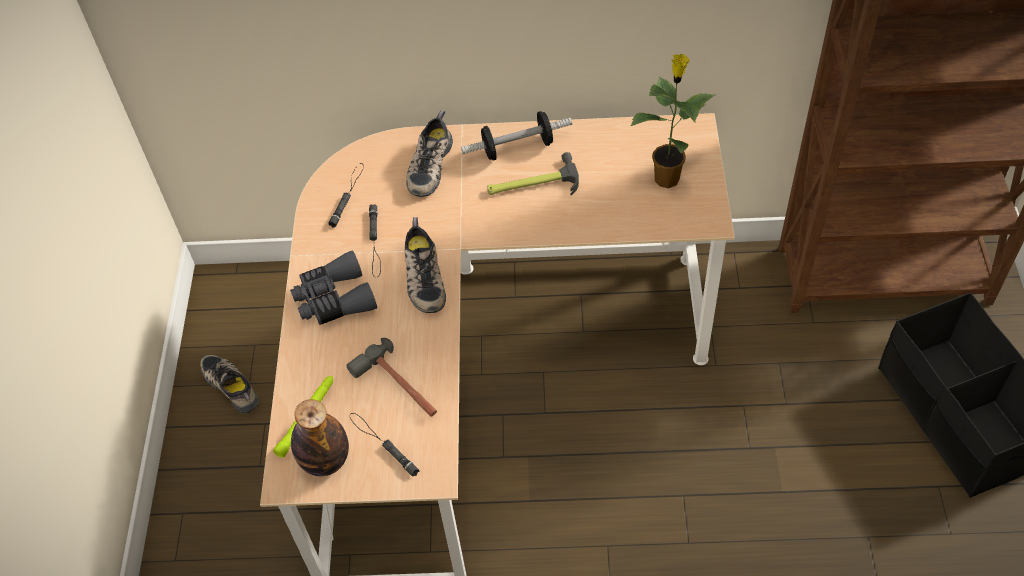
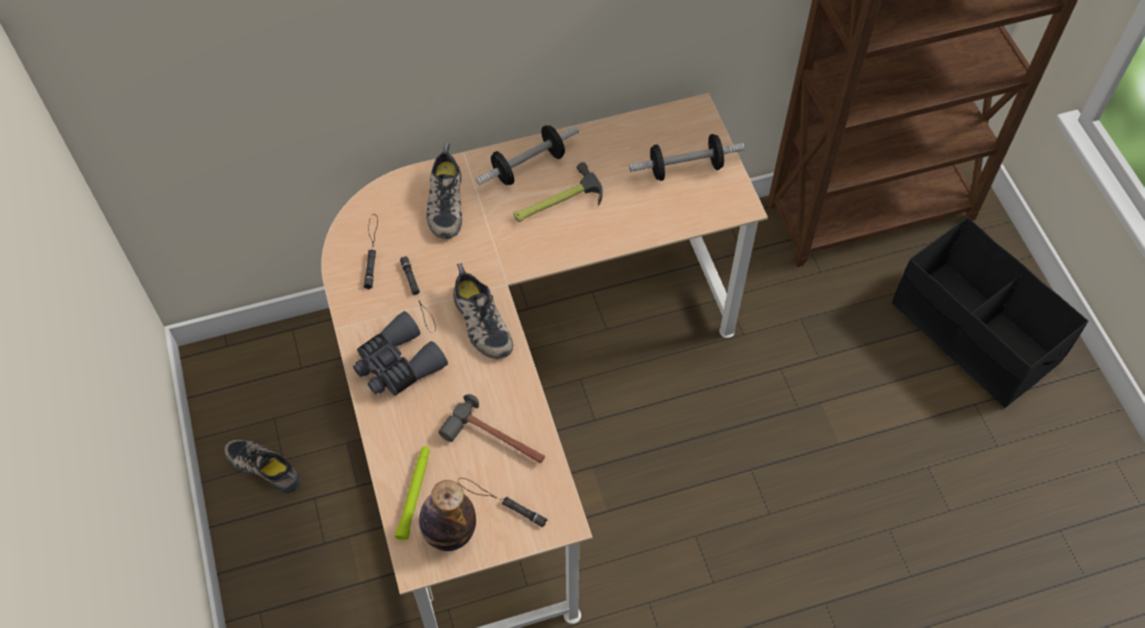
camera: 20 degrees left, 5 degrees up
potted plant [630,54,716,188] -> dumbbell [629,134,745,181]

